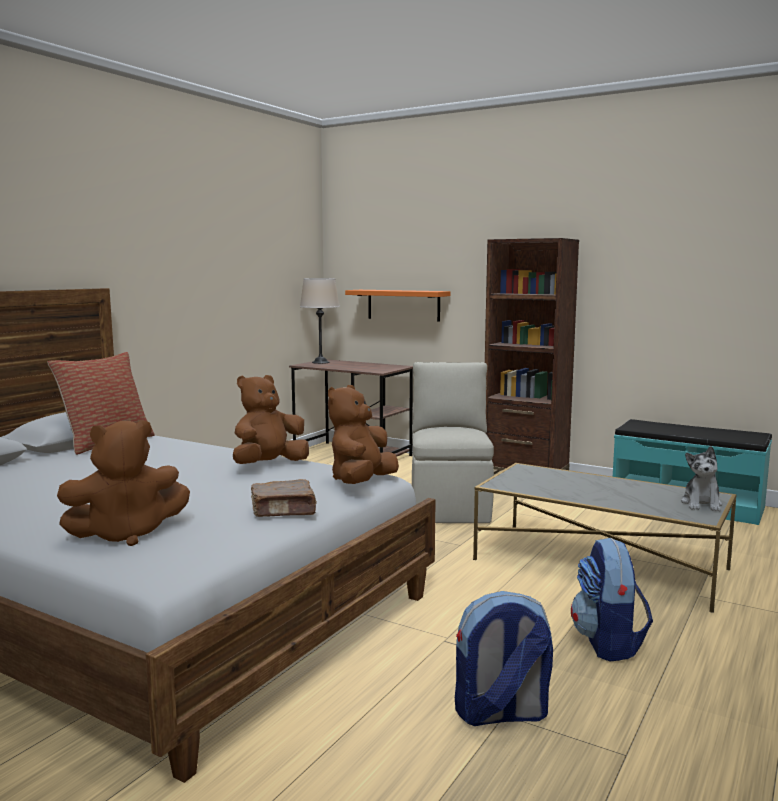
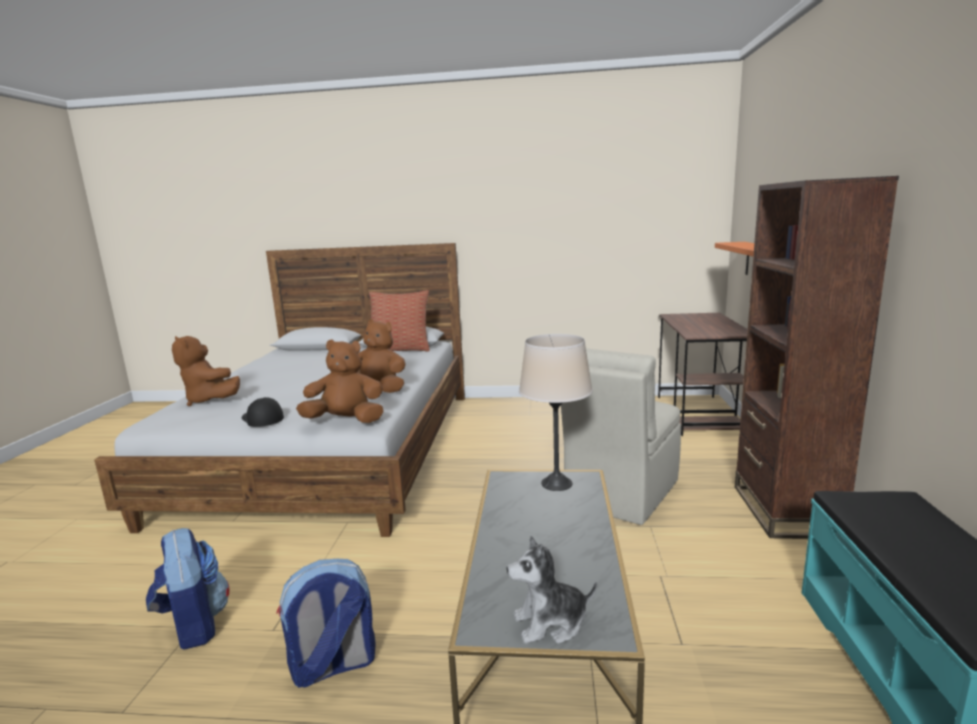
camera: 65 degrees right, 5 degrees up
brown book [251,479,317,517] -> cap [242,397,284,427]
beige table lamp [300,278,340,364] -> beige table lamp moved to [519,334,593,491]
beige chair [412,362,494,523] -> beige chair turned 150 degrees clockwise [561,348,681,525]

